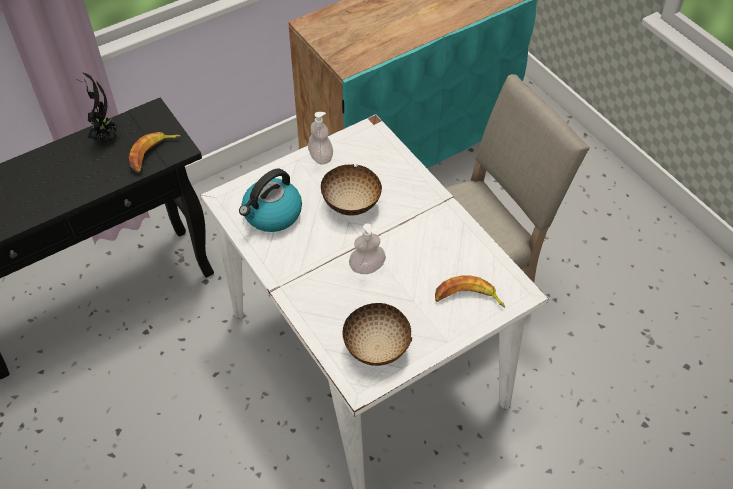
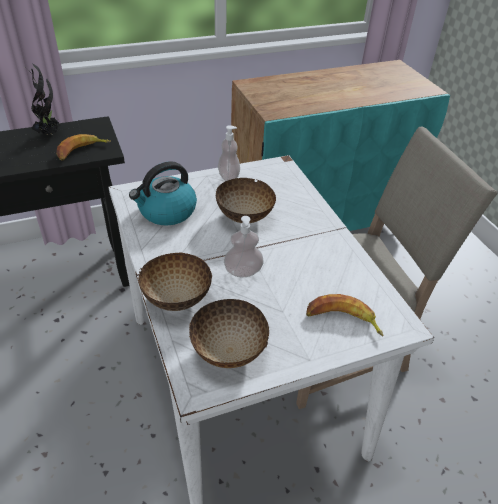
camera: 10 degrees right, 10 degrees down
none -> bowl [138,253,212,311]

